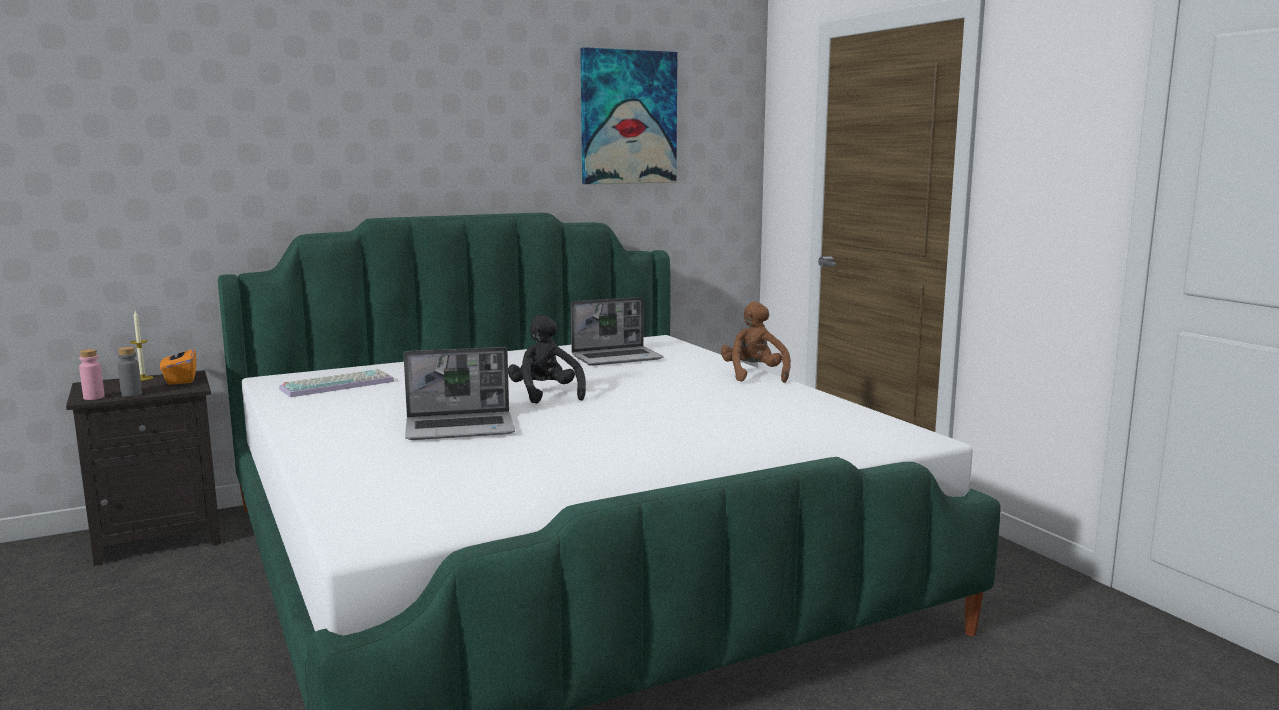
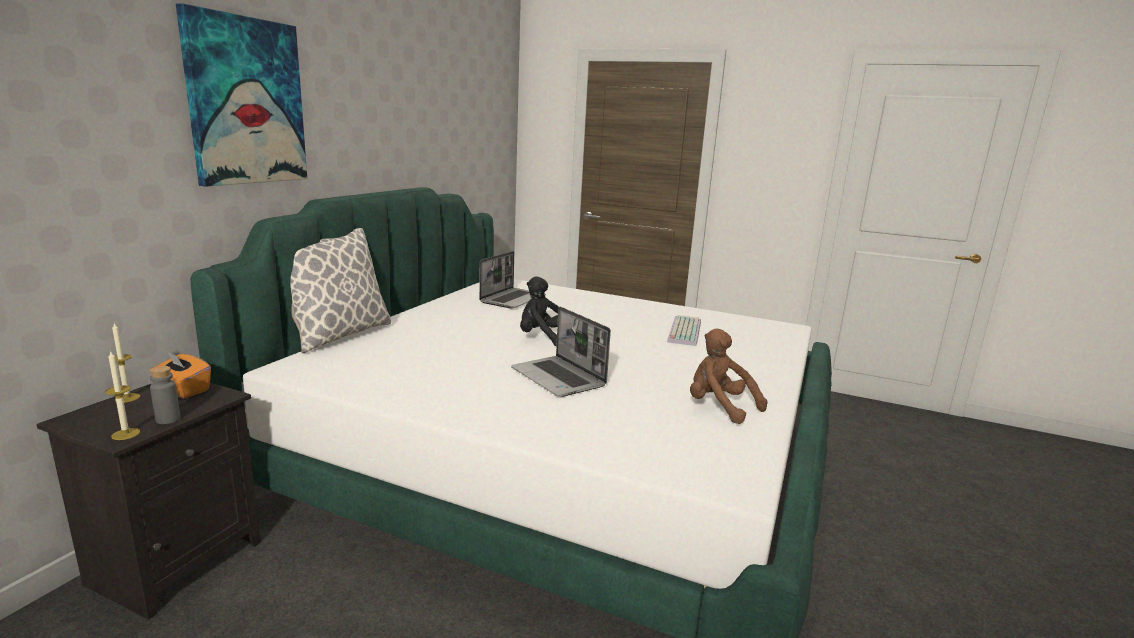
camera: 40 degrees left, 5 degrees up
pink bottle [79,349,105,400] -> candle [105,350,140,440]
keyboard [279,369,394,397] -> keyboard moved to [667,315,701,346]
laptop [403,347,515,440] -> laptop turned 105 degrees clockwise [511,306,611,397]
picture [580,47,677,184] -> picture moved to [176,3,307,187]
brown plush toy [721,301,791,383] -> brown plush toy moved to [690,329,768,424]
none -> pillow [290,228,391,353]

